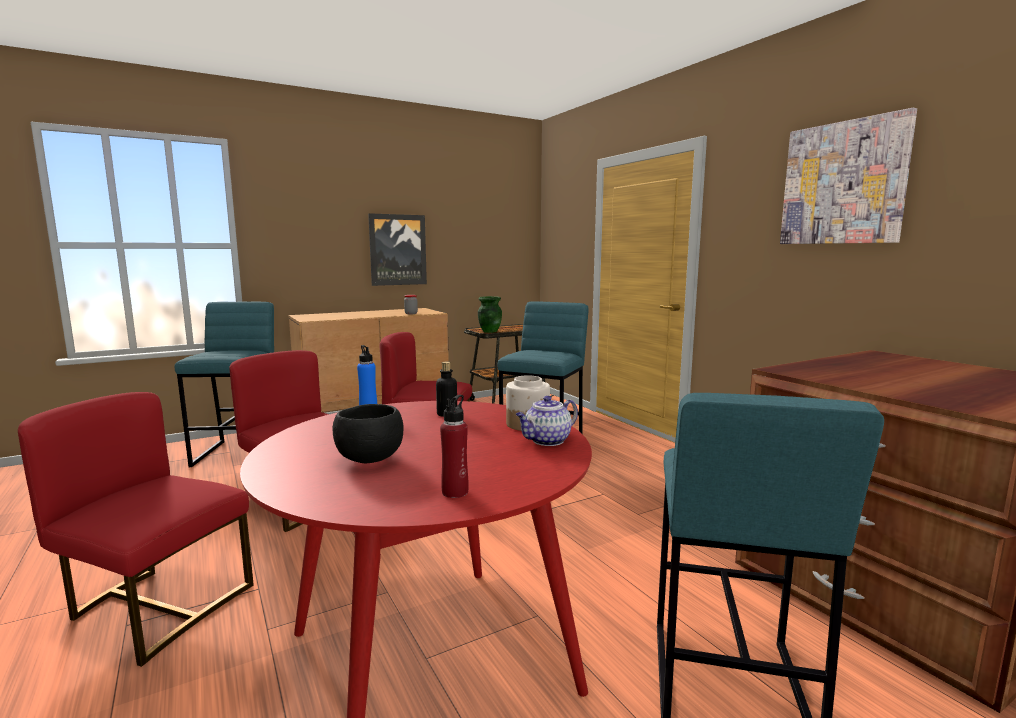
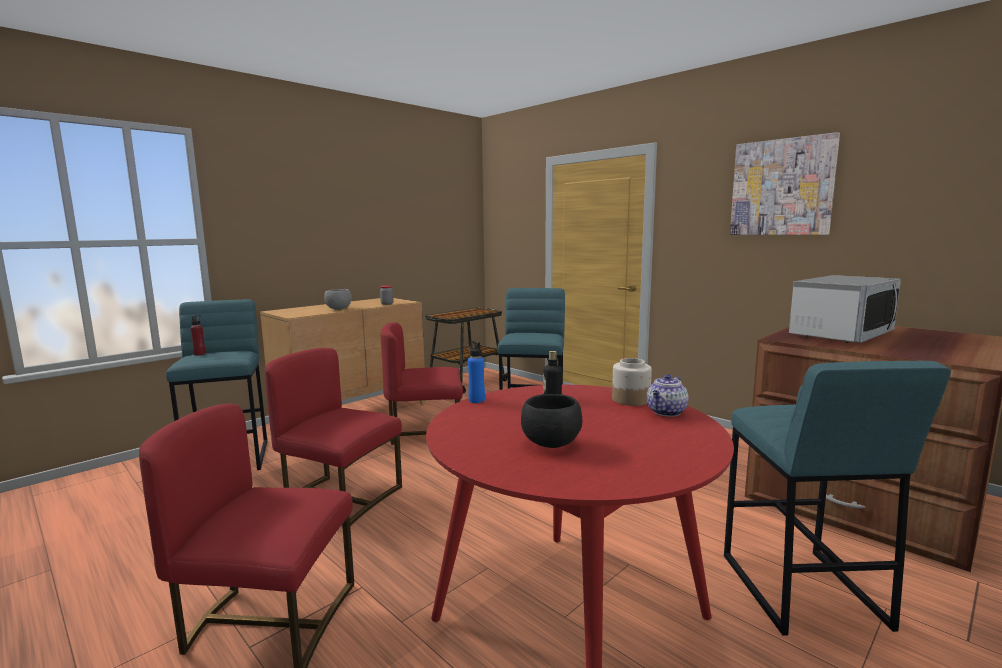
camera: 15 degrees left, 0 degrees up
picture [368,213,427,286] -> none
red bottle [440,395,469,498] -> red bottle moved to [190,315,206,356]
green vase [478,296,502,333] -> none
none -> grey bowl [324,289,352,310]
none -> microwave [789,275,901,343]

